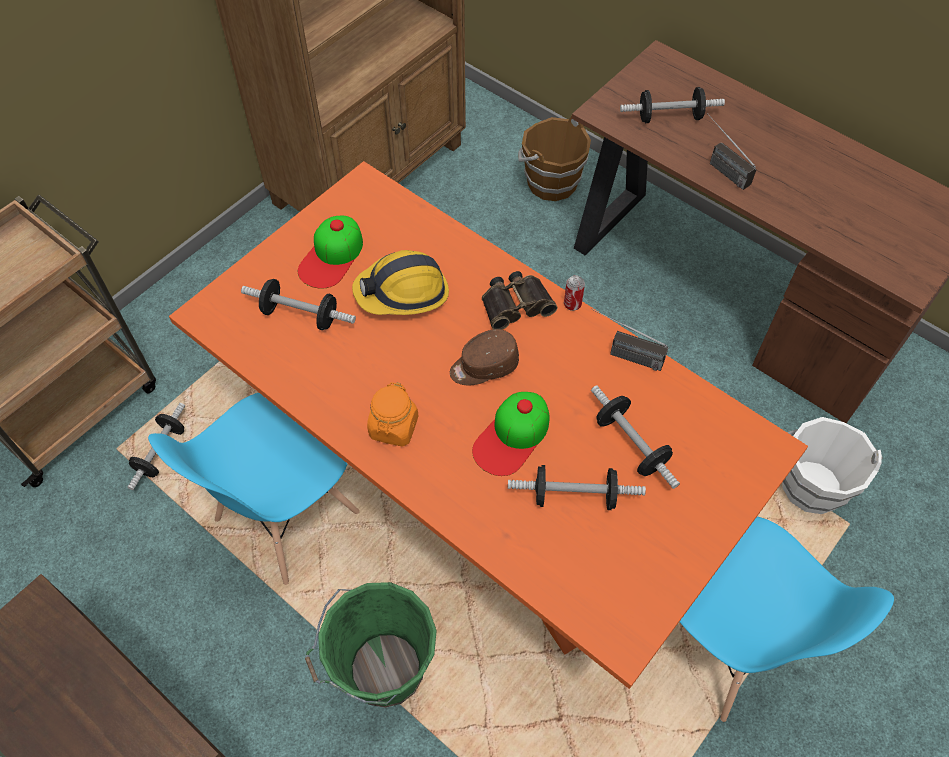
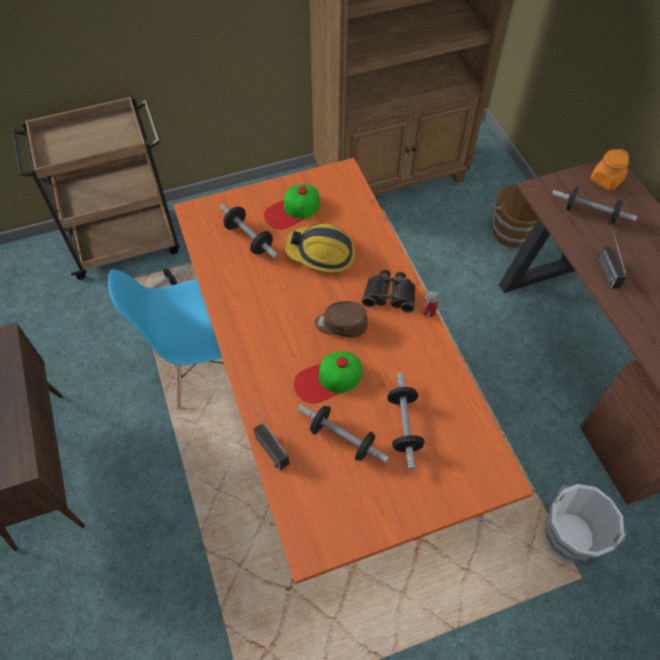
camera: 30 degrees right, 0 degrees up
green bucket [305,582,437,708] -> none
orange jar [367,382,418,447] -> orange jar moved to [591,149,629,191]
radio [591,309,669,371] -> radio moved to [246,398,290,470]
blue chair [680,517,894,722] -> none

